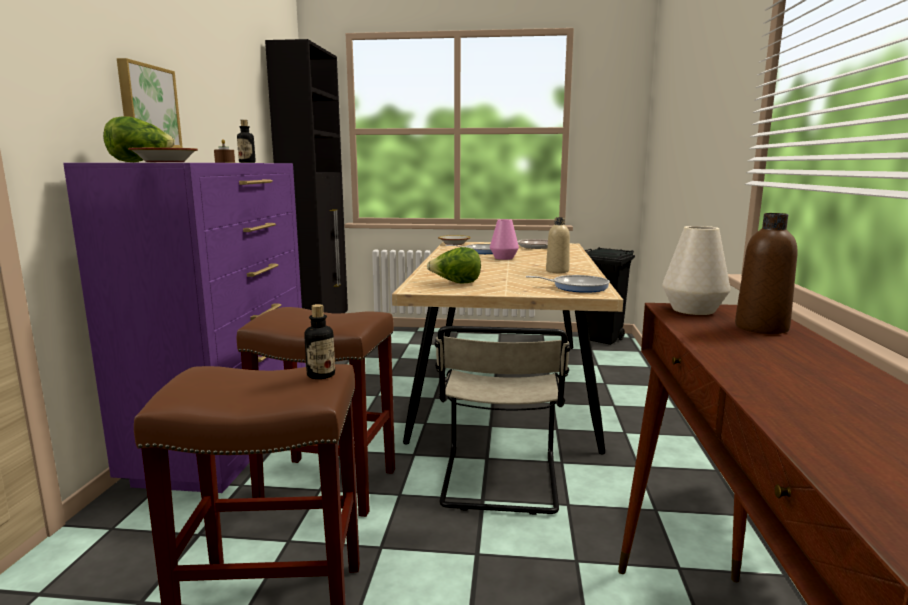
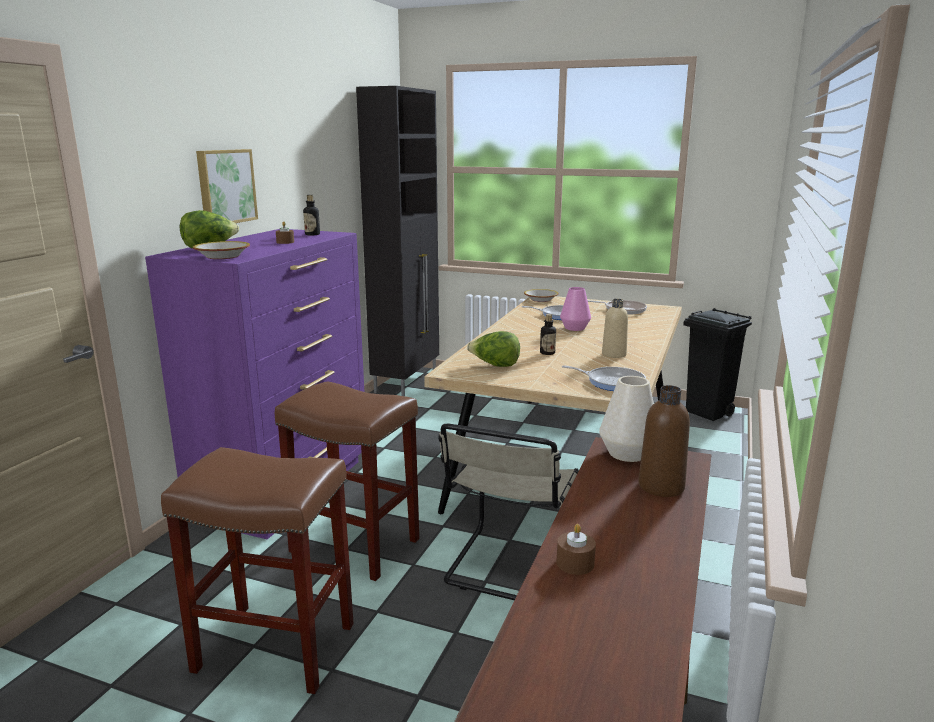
camera: 15 degrees right, 5 degrees up
bottle [304,304,335,379] -> bottle moved to [540,314,556,355]
none -> brown candle [557,524,596,575]

